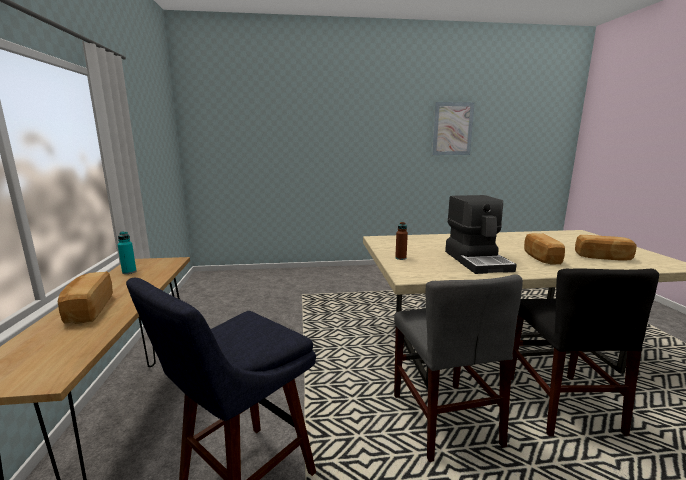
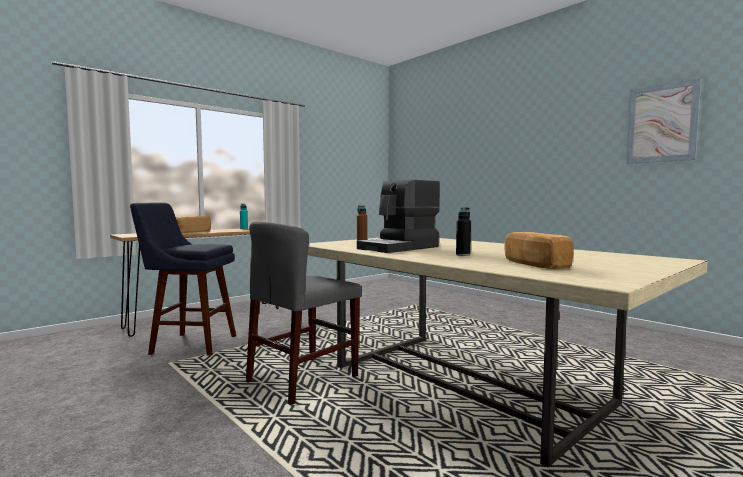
camera: 55 degrees right, 10 degrees down
black chair [511,269,659,436] -> none
bread [524,233,565,264] -> black bottle [456,207,471,256]

